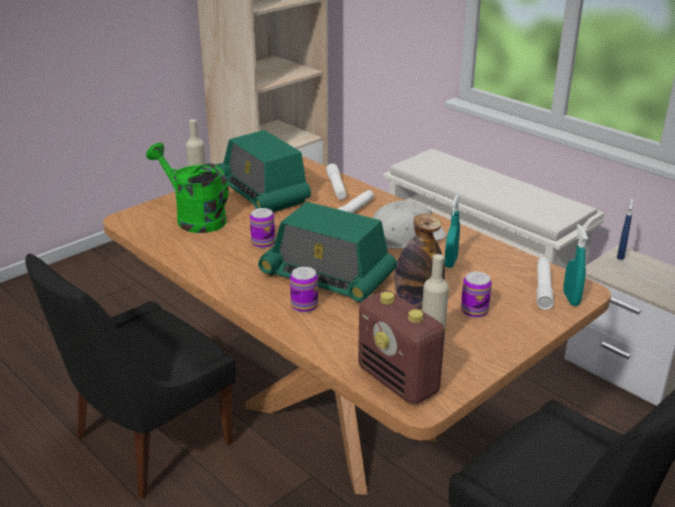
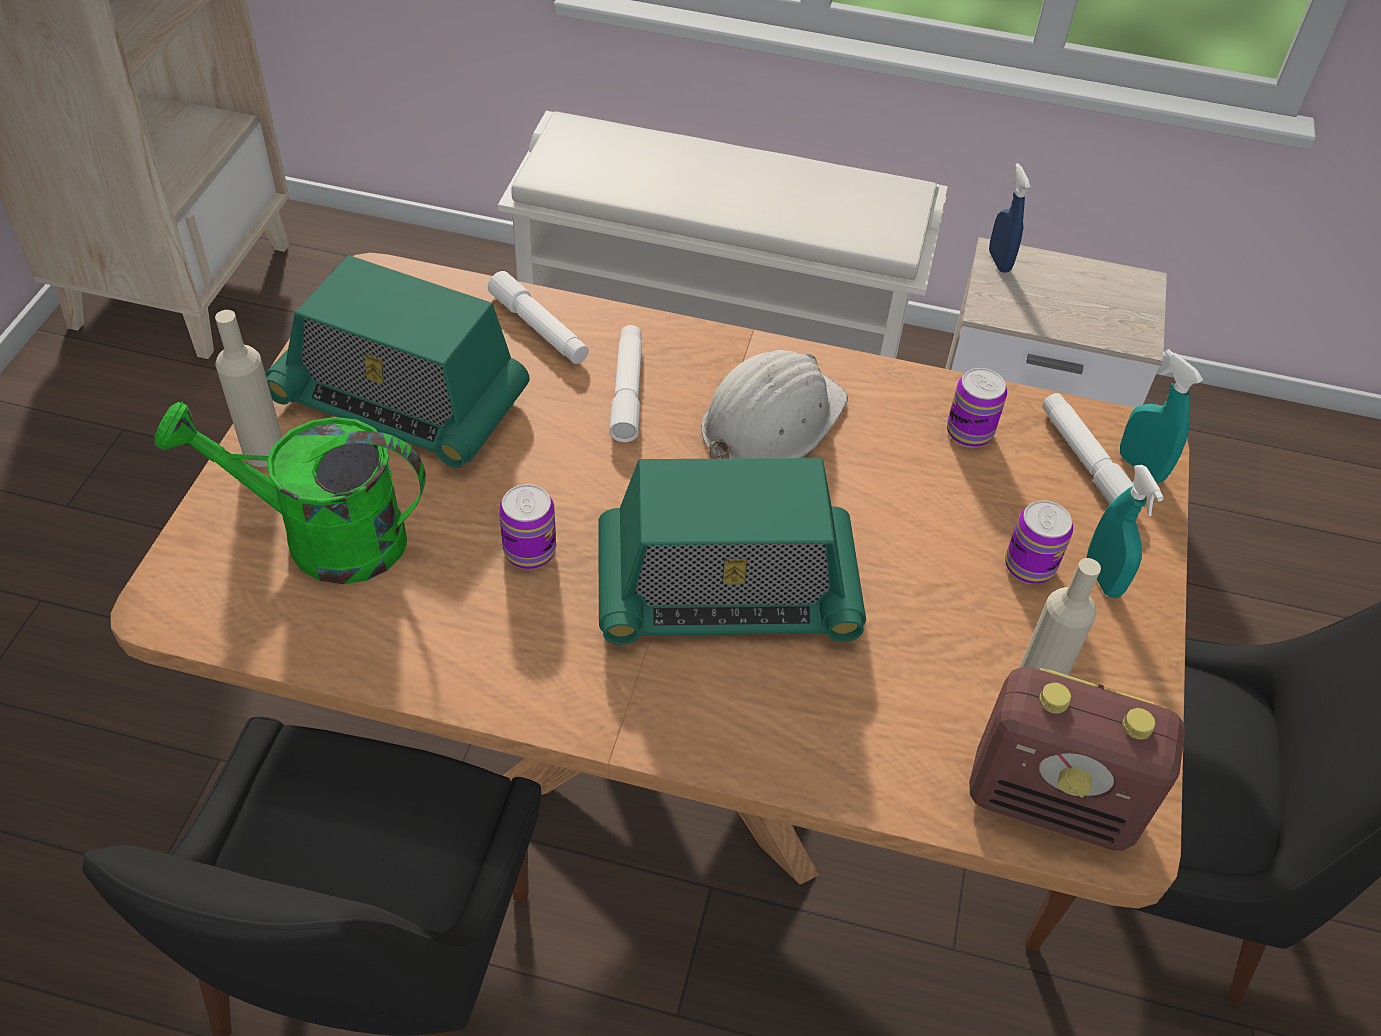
camera: 35 degrees left, 20 degrees up
can [290,267,318,313] -> can moved to [947,368,1007,448]
bottle [394,214,445,308] -> none
turquoise spray bottle [444,195,460,268] -> turquoise spray bottle moved to [1087,465,1164,598]

